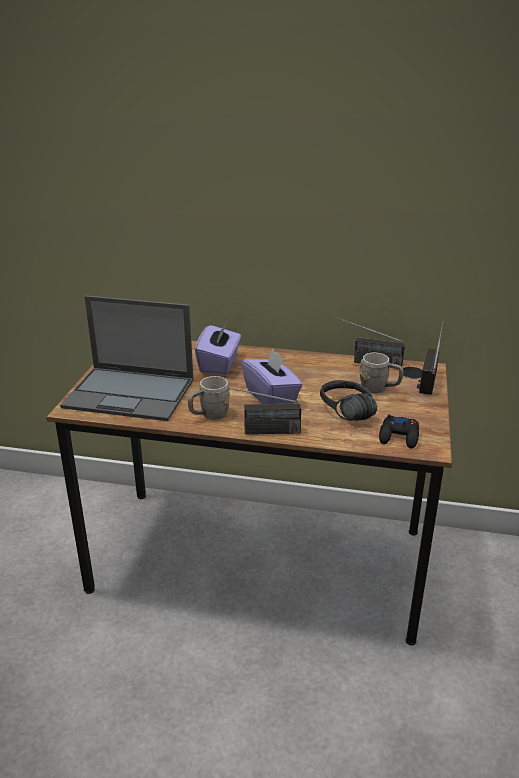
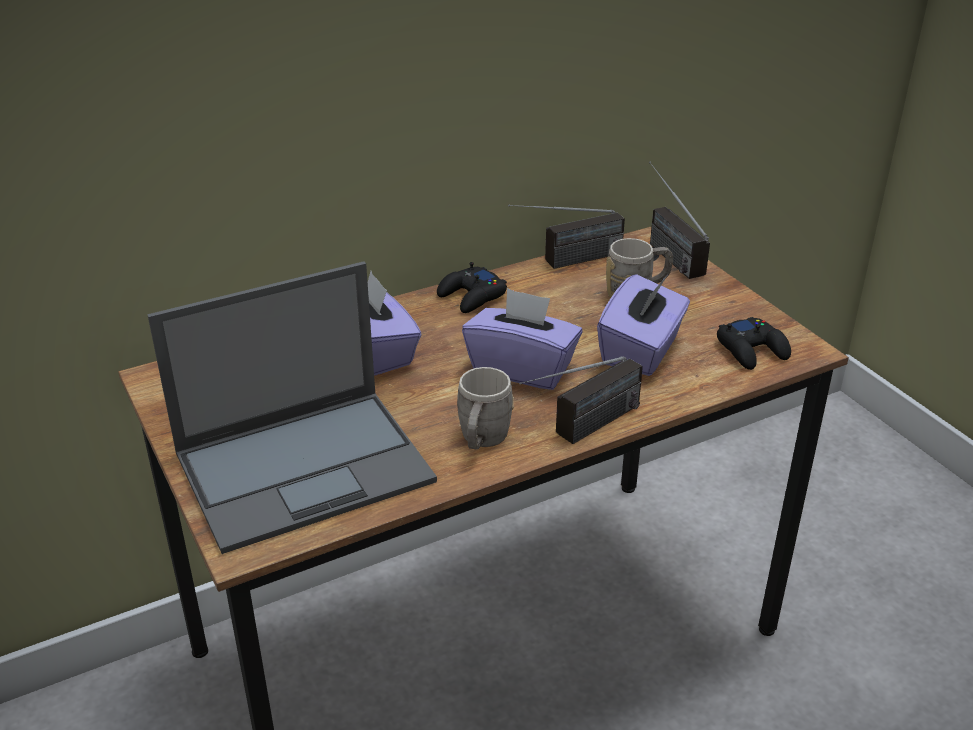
camera: 40 degrees left, 5 degrees up
black headphones [320,380,377,421] -> purple tissue box [597,274,690,376]
none -> black game controller [437,262,507,313]

